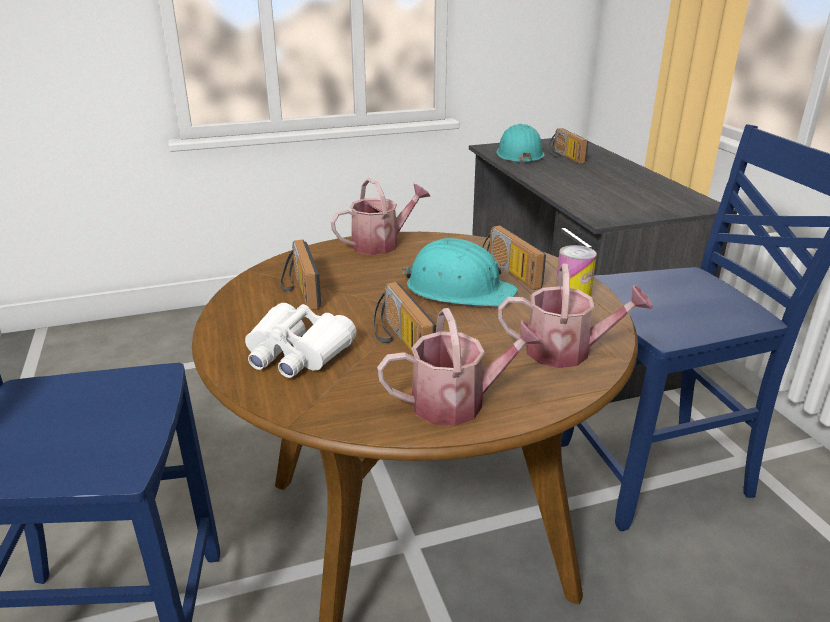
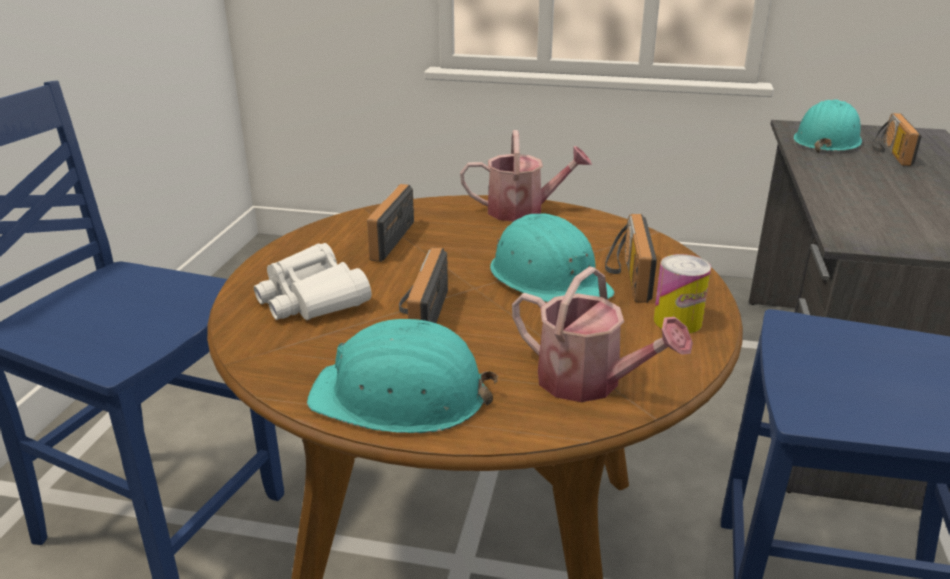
camera: 30 degrees right, 0 degrees up
watering can [377,308,544,426] -> turquoise hard hat [307,319,498,433]

